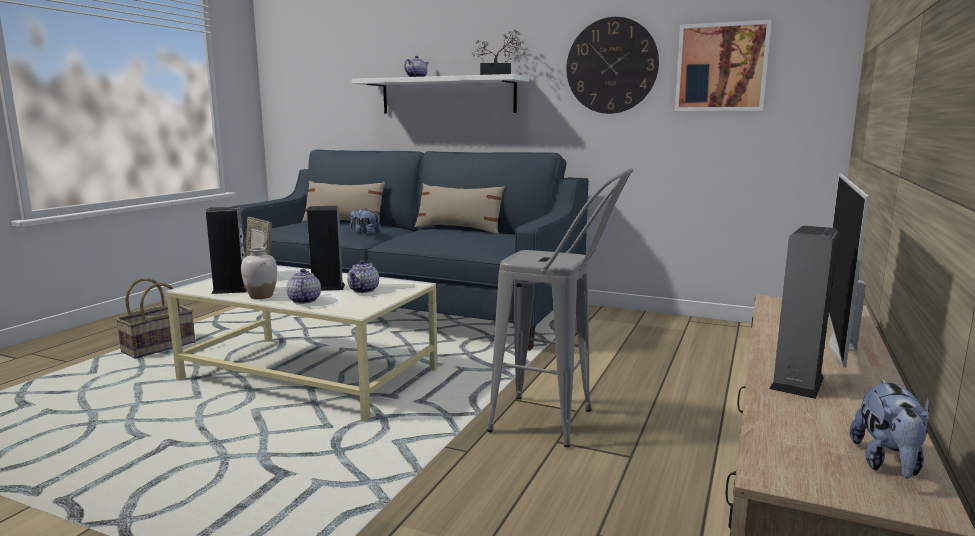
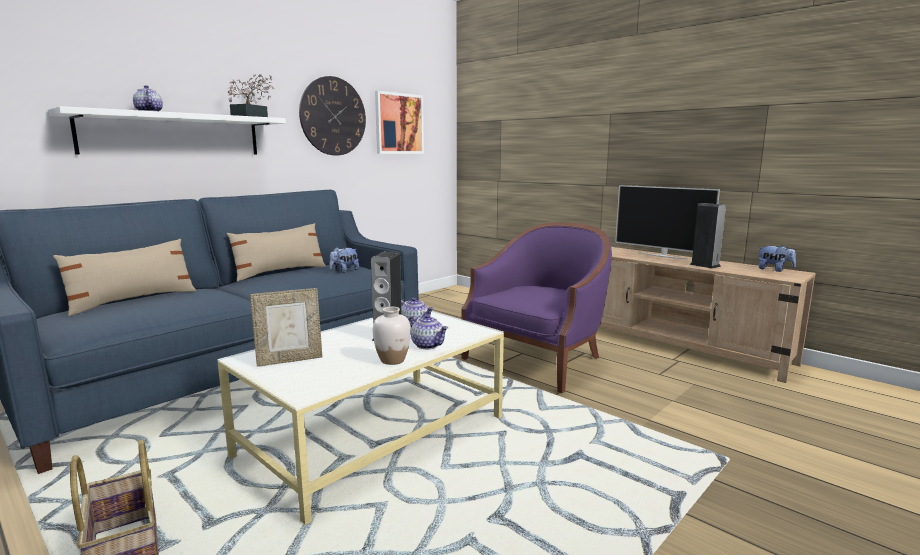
camera: 70 degrees left, 0 degrees up
speaker [206,207,247,294] -> none
teapot [286,269,321,304] -> teapot turned 150 degrees counterclockwise [409,314,448,349]
plush toy [350,208,380,235] -> plush toy moved to [329,247,359,273]
grey stool [487,168,633,448] -> purple armchair [461,222,612,393]

